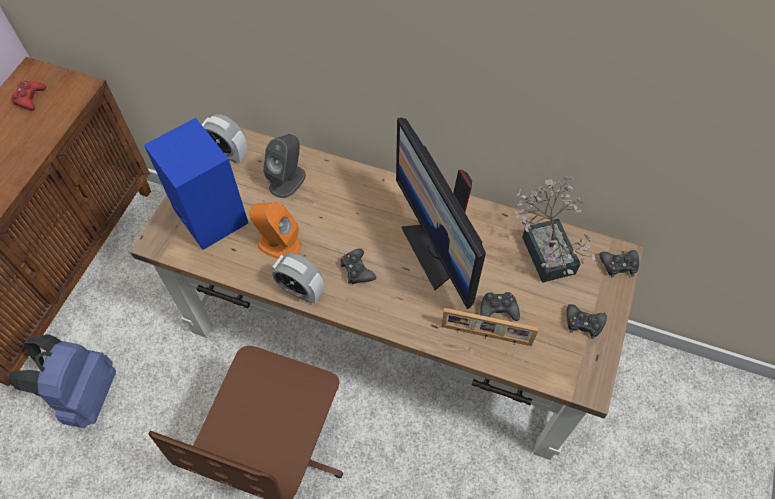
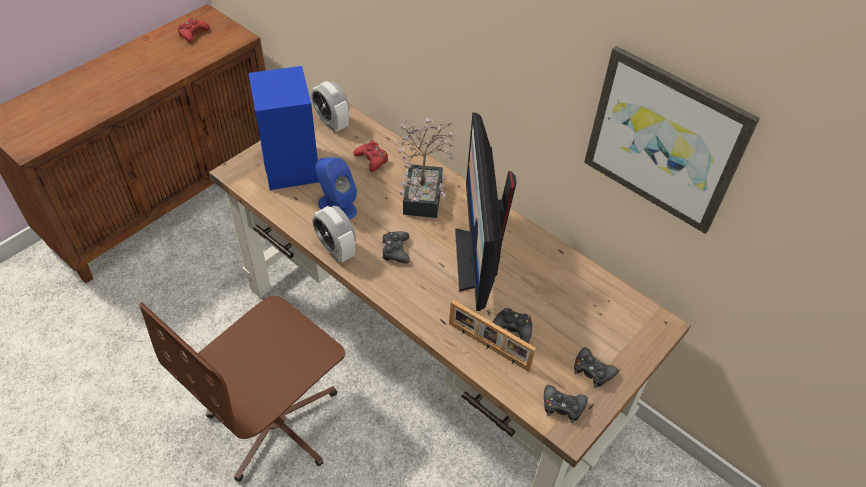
camera: 20 degrees right, 10 degrees down
blue backpack [9,334,116,428] -> none
orange speaker [249,202,301,259] -> blue speaker [315,157,357,220]
grey speaker [263,134,306,198] -> red game controller [353,140,388,172]
potted plant [514,176,596,283] -> potted plant moved to [393,118,455,218]
black game controller [599,250,639,278] -> black game controller moved to [544,385,588,423]
none -> picture [584,46,760,234]

